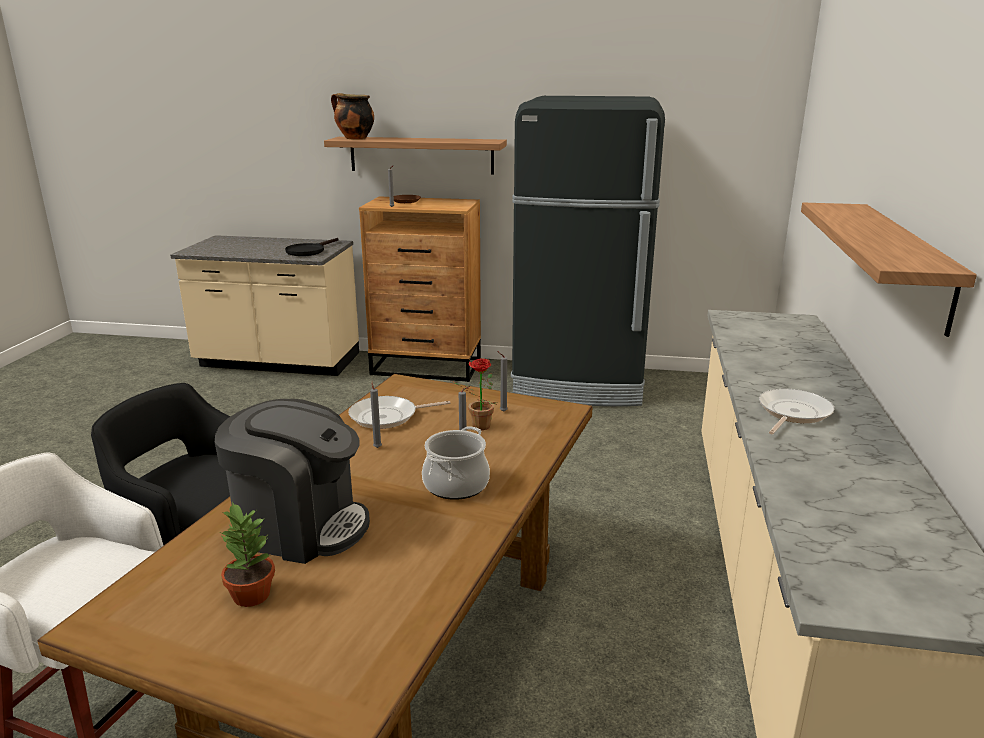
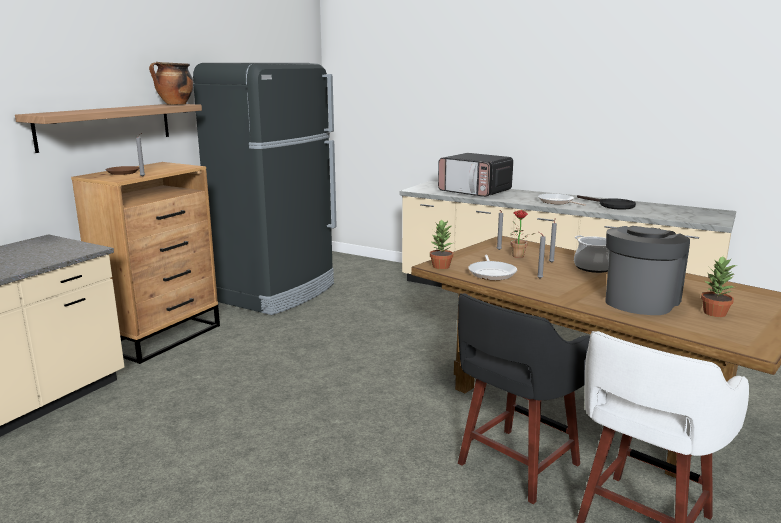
camera: 70 degrees left, 5 degrees down
black frying pan [285,238,339,256] -> black frying pan moved to [577,195,636,210]
cooking pot [331,93,374,140] -> cooking pot moved to [149,62,194,105]
shelf [801,203,977,337] -> none
none -> potted plant [430,219,453,269]
none -> microwave [438,153,513,197]

